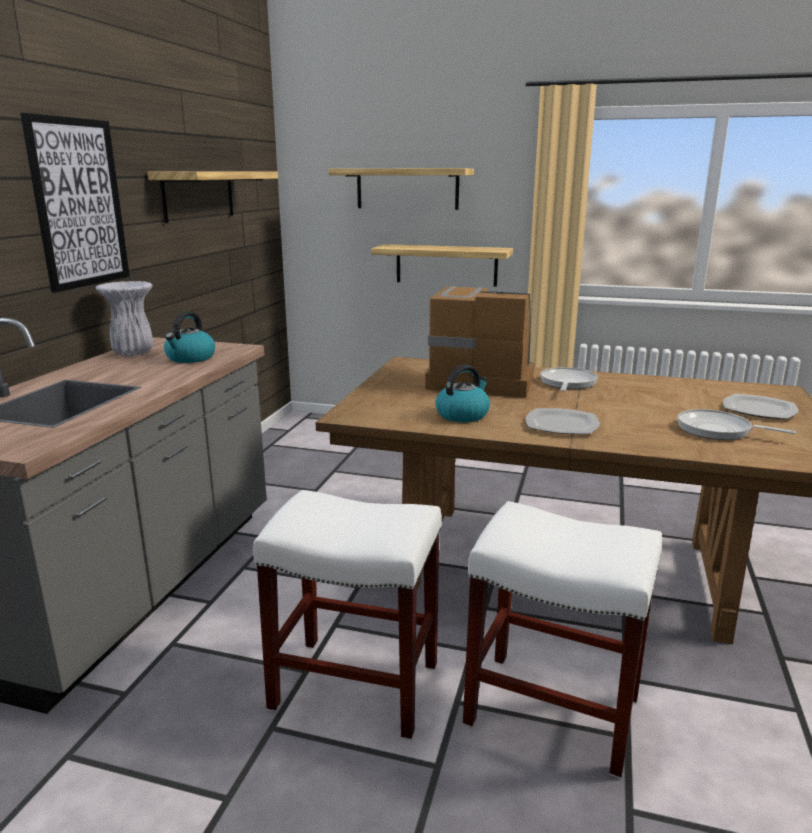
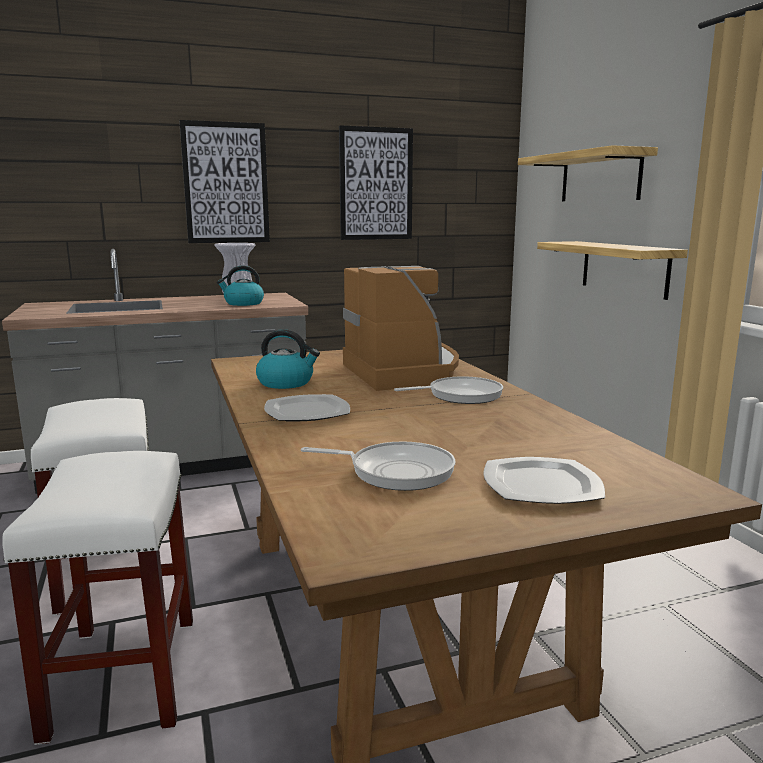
camera: 55 degrees right, 5 degrees down
shelf [148,172,278,223] -> picture [339,125,413,240]
frying pan [677,409,796,440] -> frying pan turned 105 degrees clockwise [301,442,455,491]

